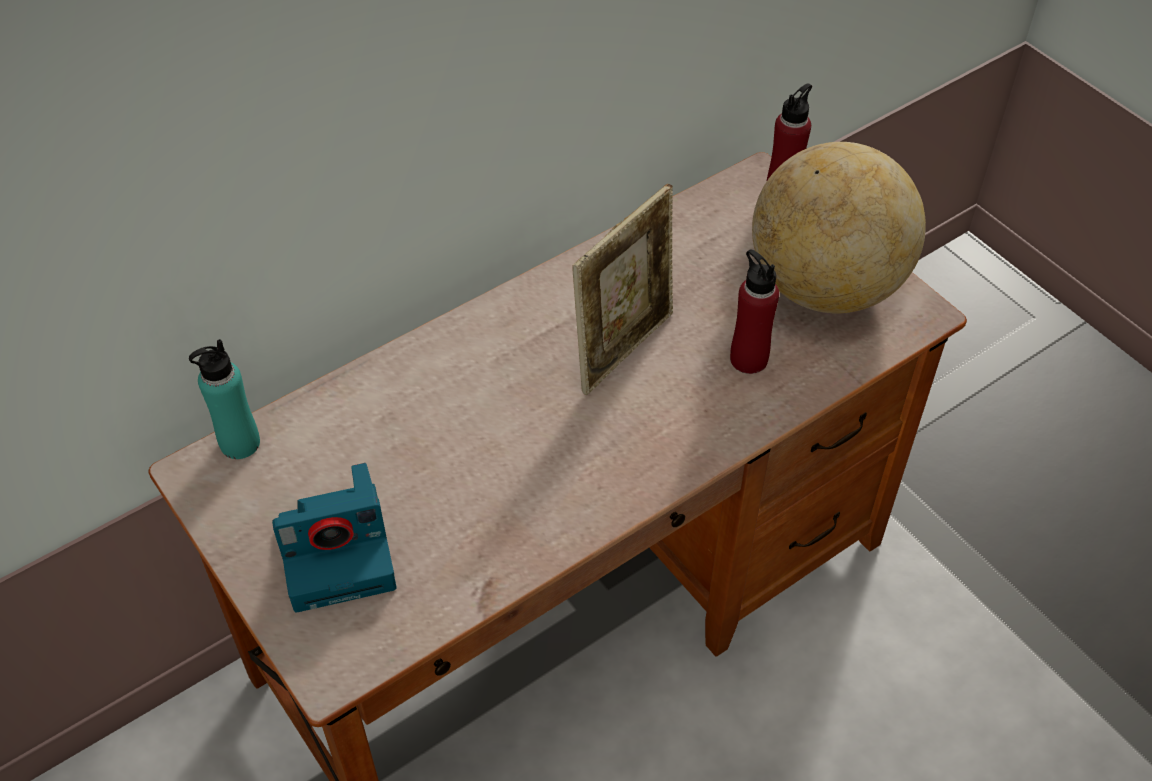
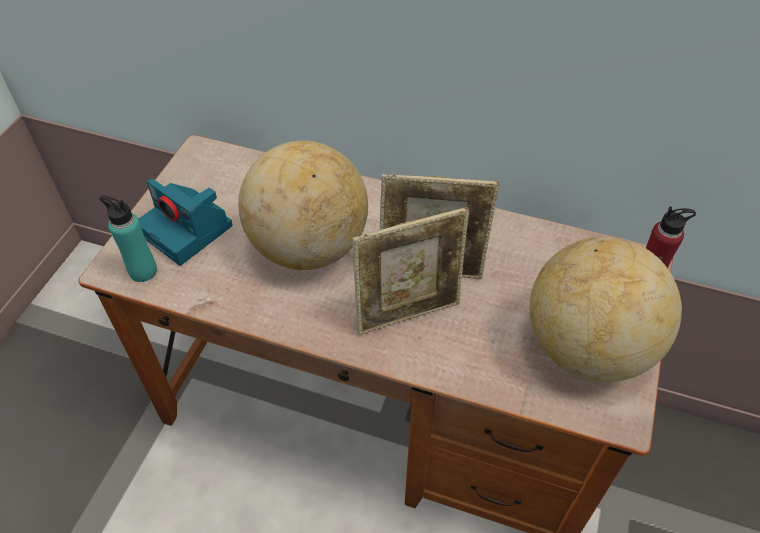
camera: 55 degrees right, 0 degrees up
turquoise bottle [189,339,260,459] -> turquoise bottle moved to [100,195,157,282]
red bottle [730,250,779,374] -> none
none -> globe [238,141,368,270]
none -> picture frame [352,207,469,335]

